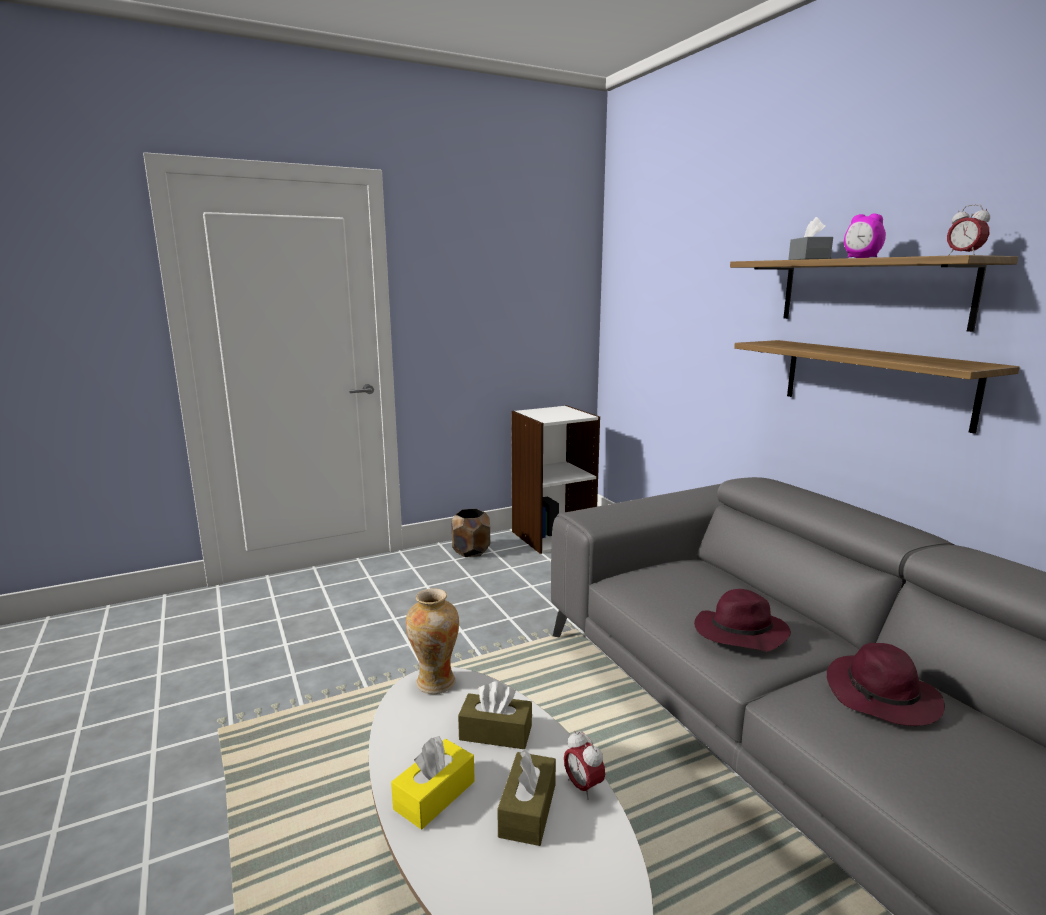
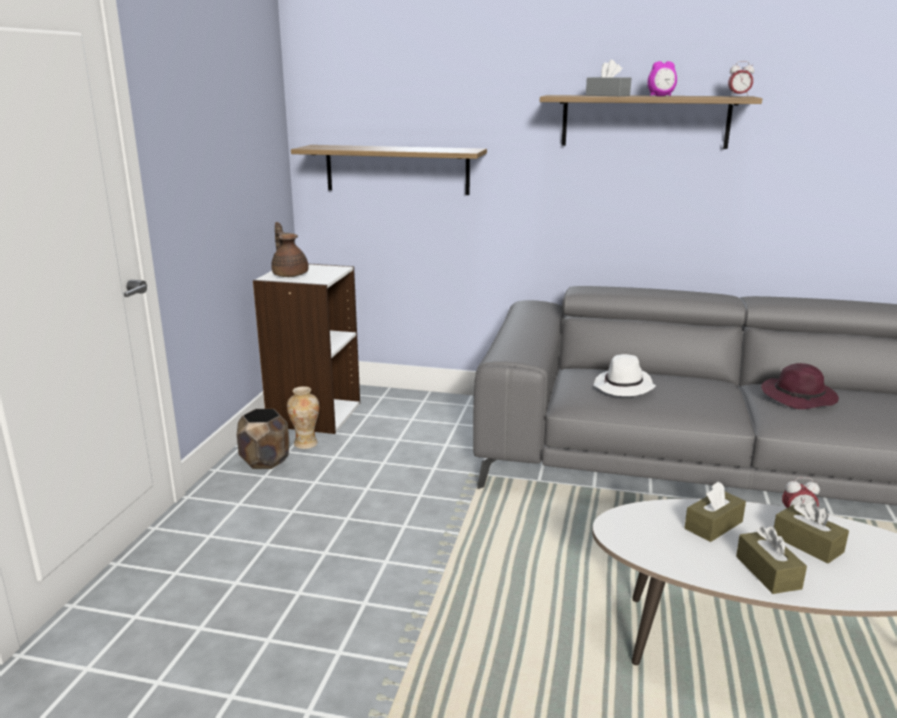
camera: 50 degrees left, 5 degrees up
yellow tissue box [391,736,475,830] -> brown tissue box [736,526,807,594]
vase [406,588,459,694] -> vase moved to [287,386,319,449]
purple hat [694,589,791,652] -> none
shelf [734,340,1020,434] -> shelf moved to [291,145,487,195]
none -> brown teapot [271,222,308,277]
none -> white hat [594,354,656,396]

